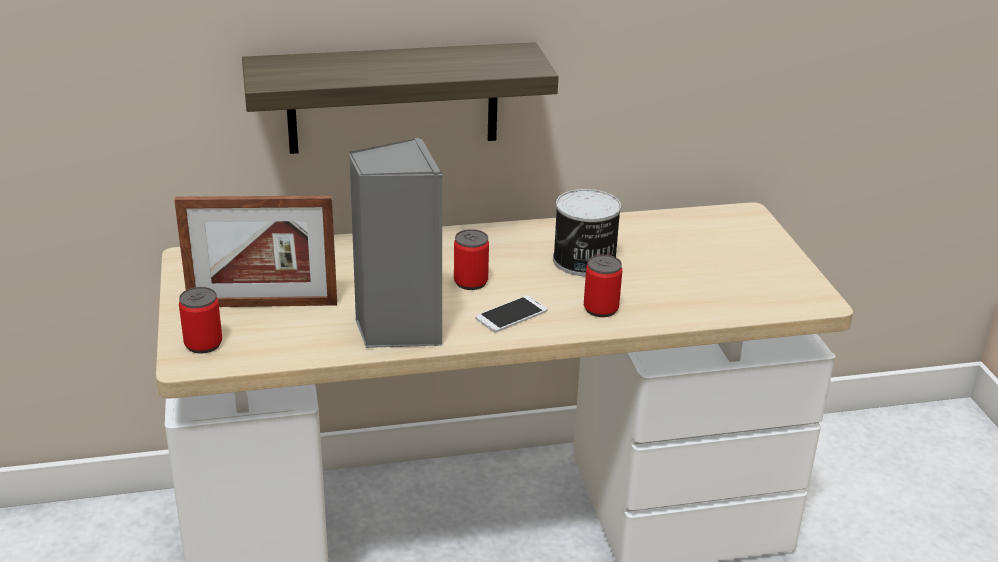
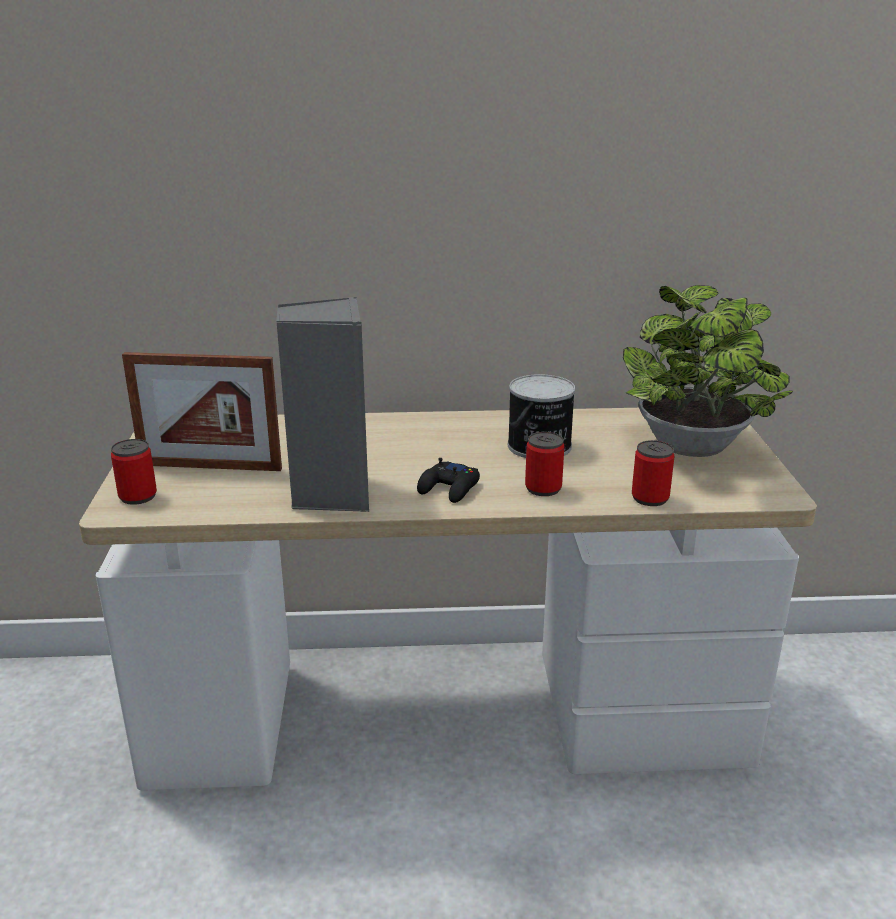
camera: 10 degrees right, 5 degrees down
shelf [242,42,558,154] -> none
can [454,229,489,290] -> can moved to [632,440,674,506]
phone [475,295,547,332] -> black game controller [417,458,480,503]
none -> potted plant [623,285,793,457]

